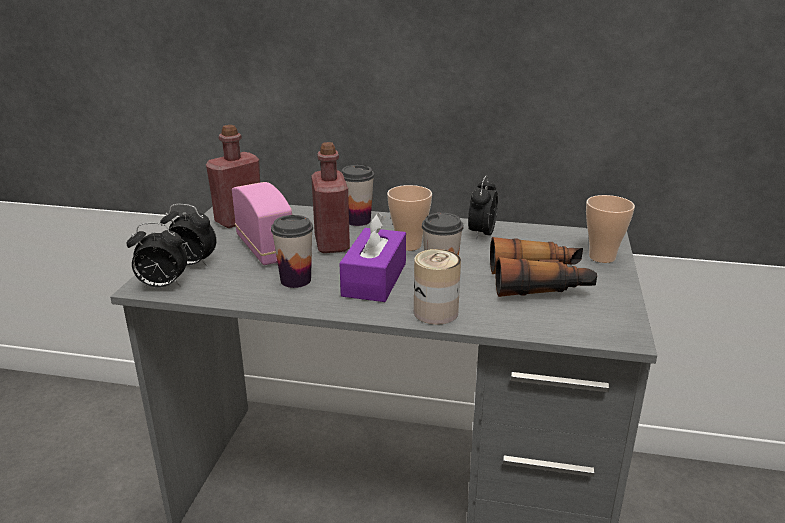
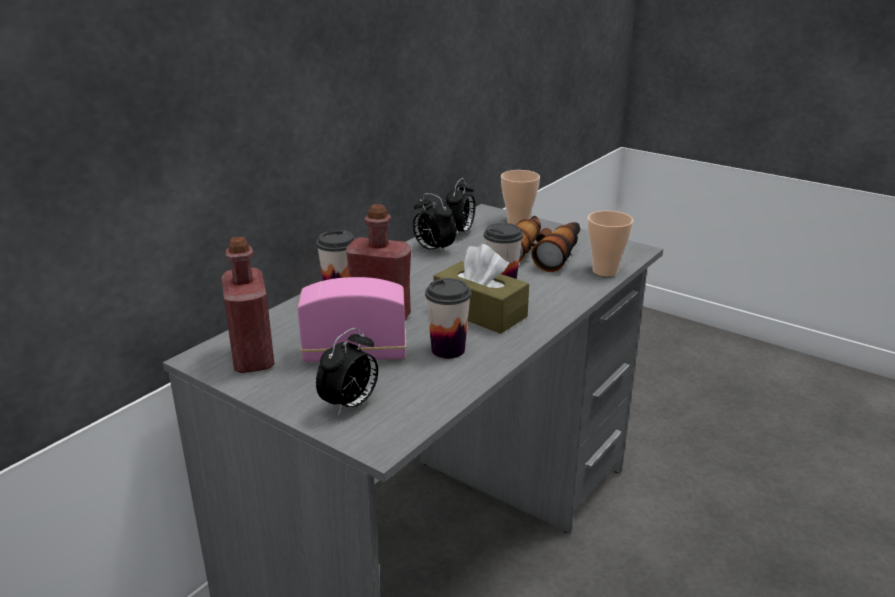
camera: 65 degrees left, 0 degrees up
alarm clock [127,223,187,288] -> alarm clock moved to [444,178,475,237]
purple tissue box [339,213,406,302] -> brown tissue box [434,244,529,334]
cup [387,185,432,251] -> cup moved to [588,211,633,277]
can [414,249,461,325] -> none

